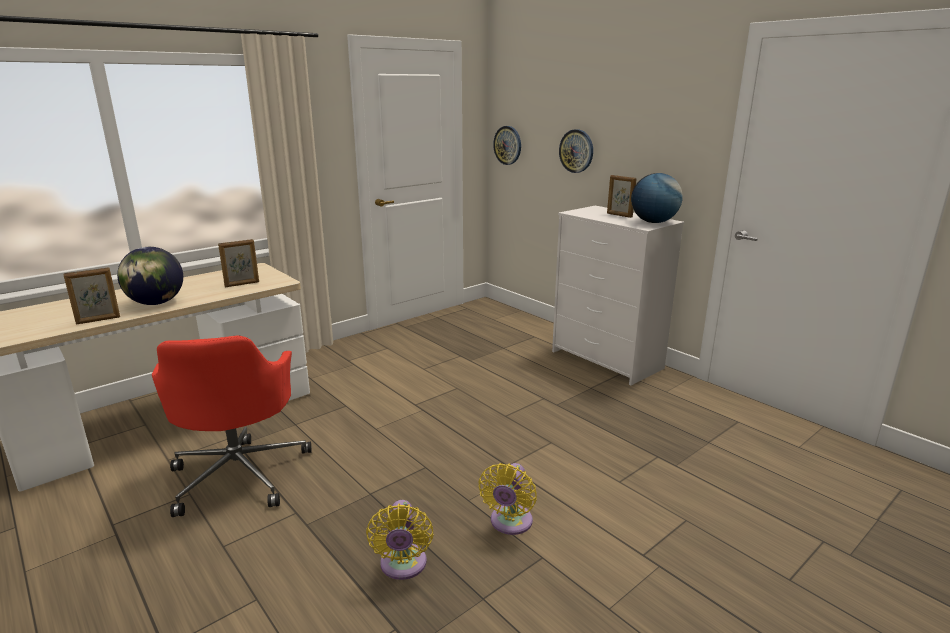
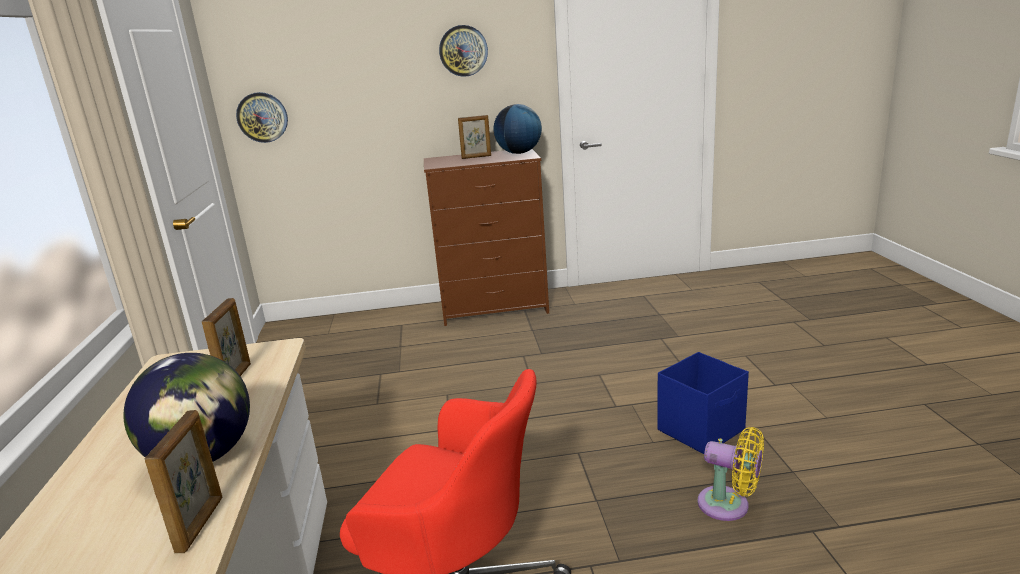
camera: 55 degrees left, 0 degrees up
yellow fan [478,463,537,535] -> blue storage box [657,352,749,454]
white dresser [552,206,684,385] -> brown dresser [424,149,549,326]
wall clock [559,129,593,173] -> wall clock moved to [439,25,488,77]

